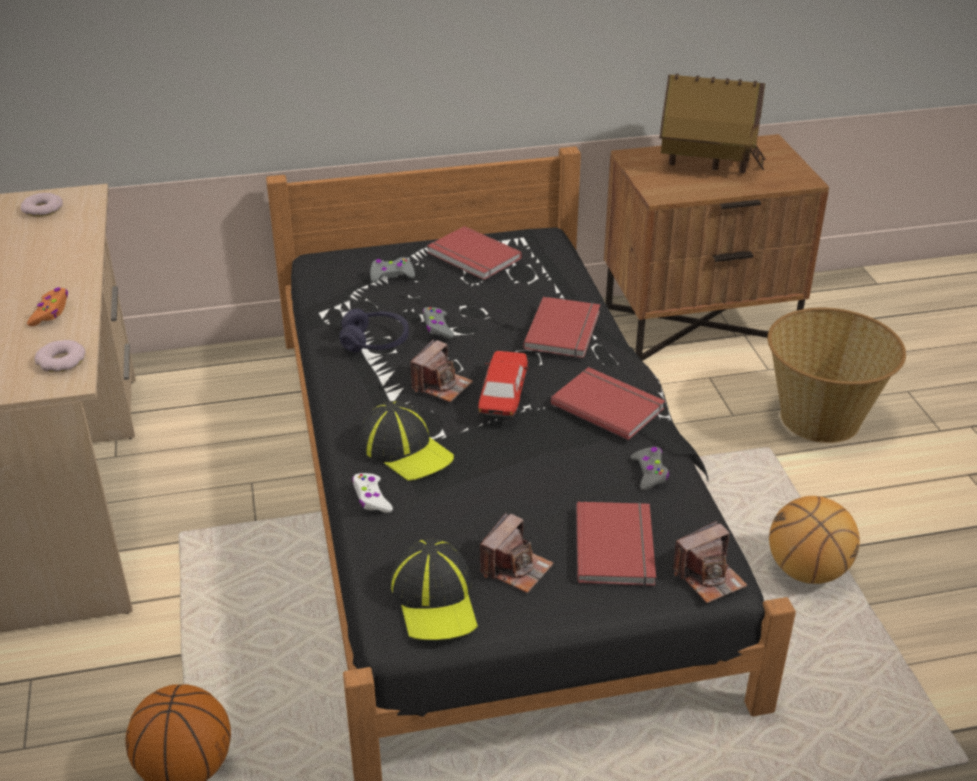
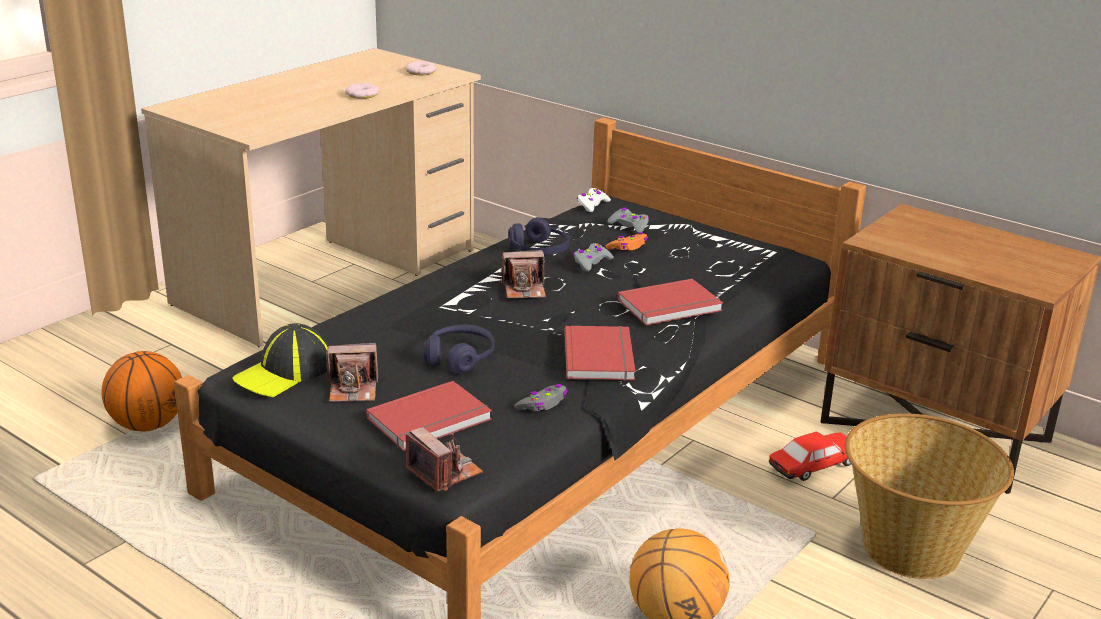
camera: 50 degrees right, 10 degrees down
orange game controller [27,287,68,326] -> orange game controller moved to [605,232,648,250]
donut [35,340,85,372] -> donut moved to [345,83,379,99]
white game controller [352,473,393,513] -> white game controller moved to [577,188,611,212]
cap [359,401,454,481] -> none
red book [427,226,522,280] -> none
toy car [478,351,529,419] -> toy car moved to [769,432,851,481]
toy house [660,74,766,174] -> none
camera [673,521,747,603] -> camera turned 150 degrees counterclockwise [406,427,483,491]
none -> purple headphones [424,325,495,374]

